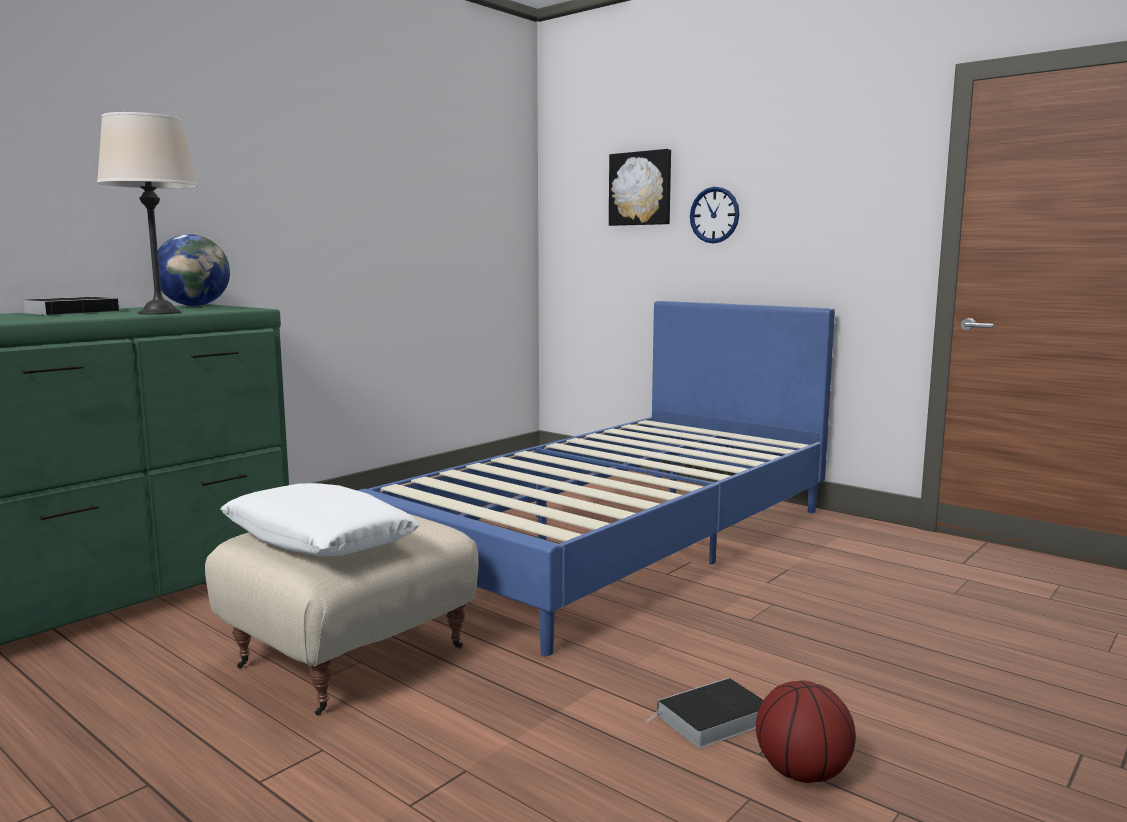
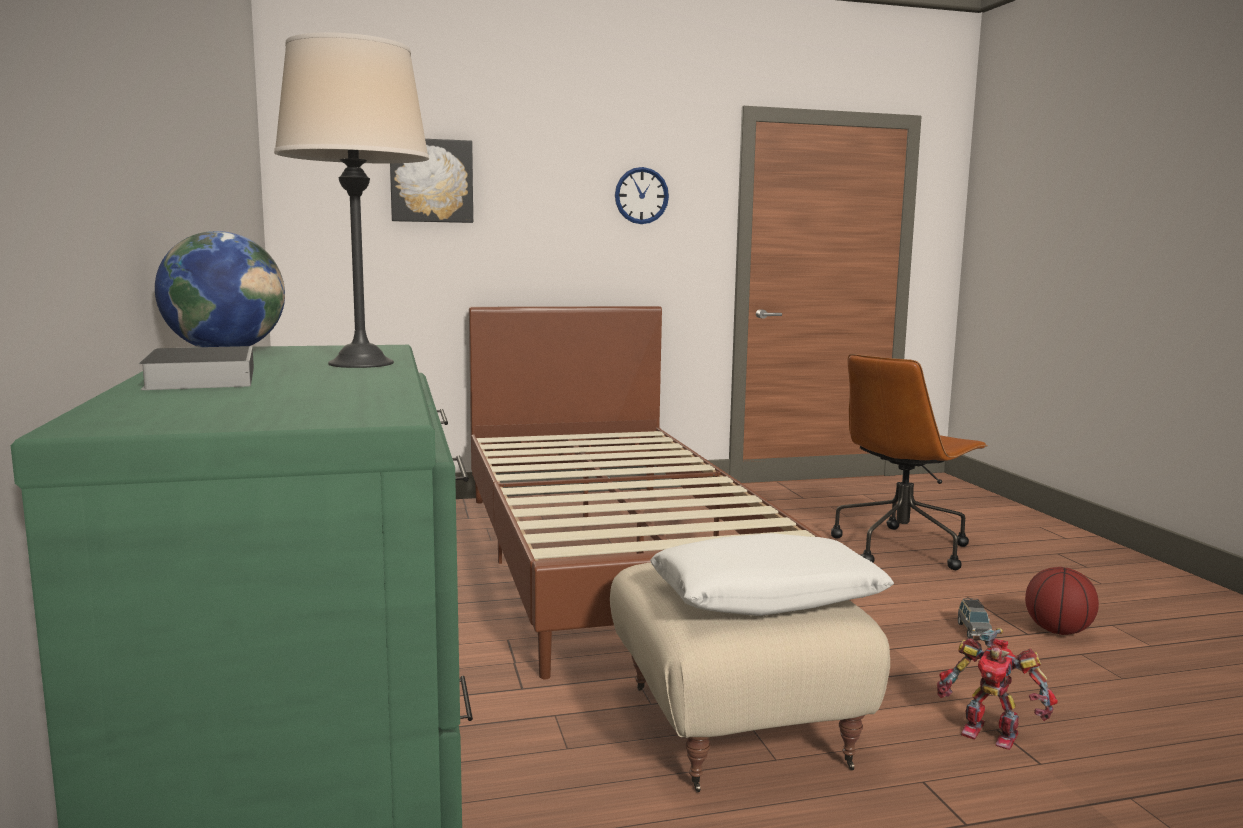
camera: 55 degrees left, 0 degrees up
blue bed [357,301,835,656] -> brown bed [469,306,823,680]
book [645,678,763,748] -> grey toy car [958,598,992,639]
wall clock [690,187,739,243] -> wall clock moved to [615,167,669,224]
none -> brown office chair [831,354,988,570]
none -> toy robot [937,628,1058,750]

